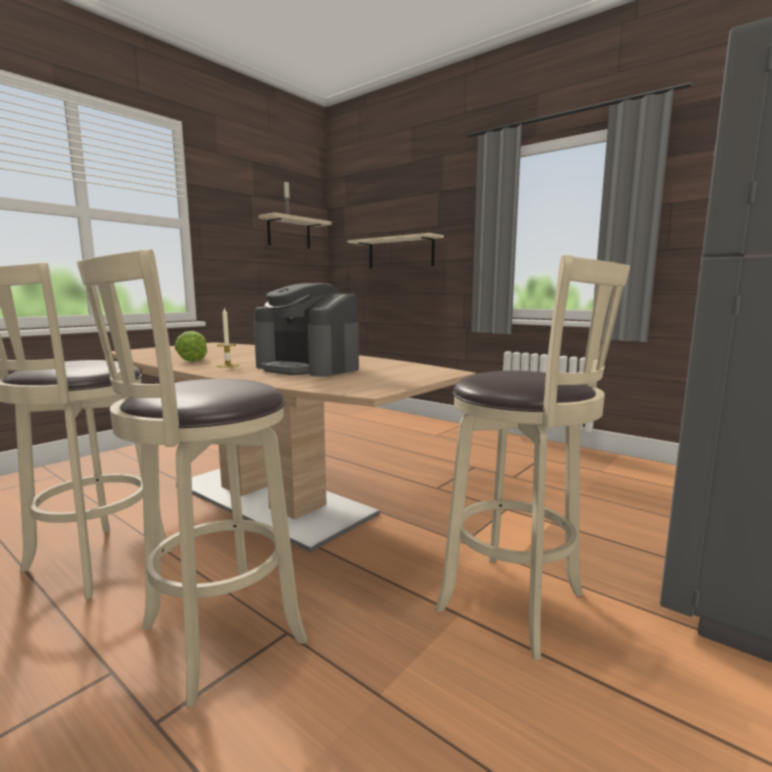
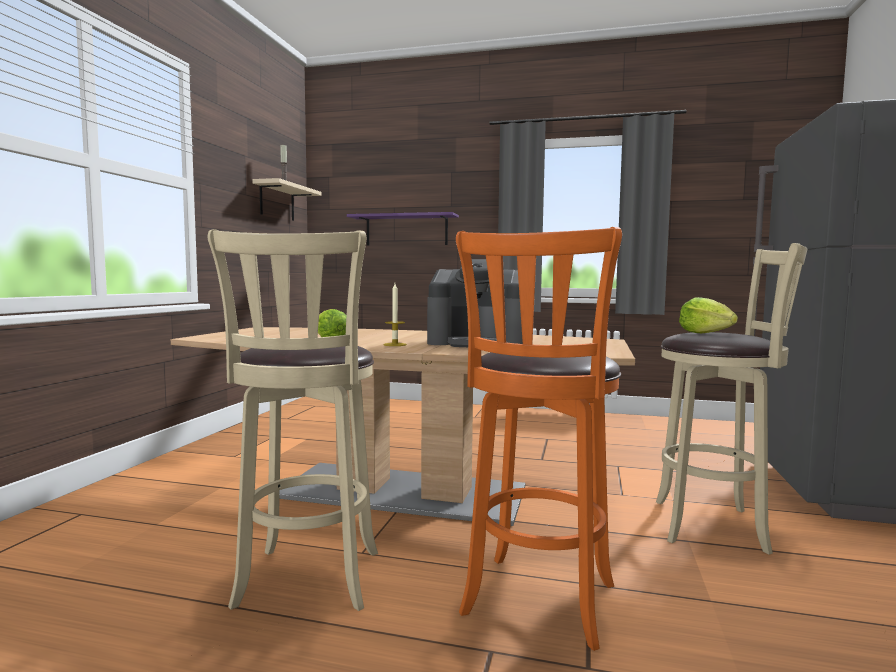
camera: 25 degrees left, 5 degrees down
beige stool [77,249,307,707] -> orange stool [456,227,622,651]
beige shelf [347,233,444,269] -> purple shelf [347,212,459,245]
none -> lettuce [679,297,738,333]

